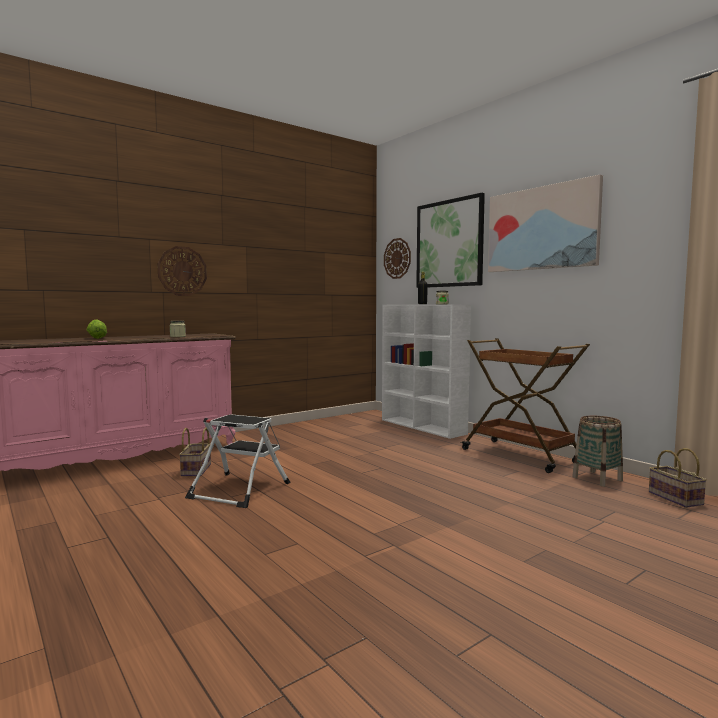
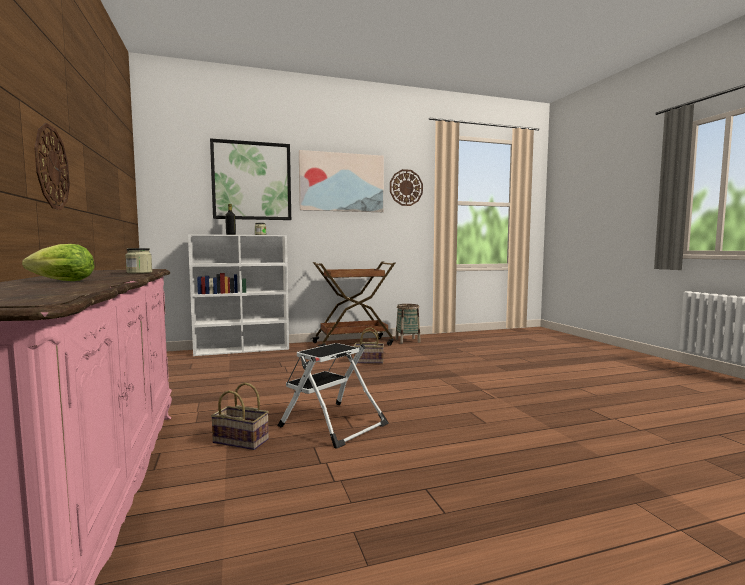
camera: 70 degrees left, 0 degrees up
wall clock [384,238,411,279] -> wall clock moved to [390,169,423,206]
basket [649,448,707,508] -> basket moved to [354,328,384,364]

